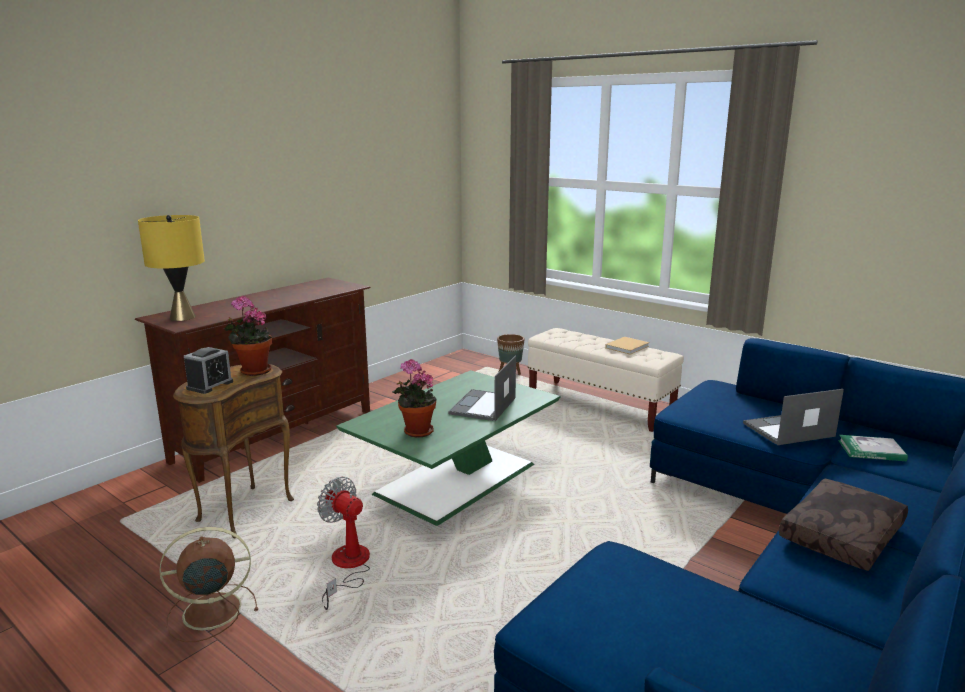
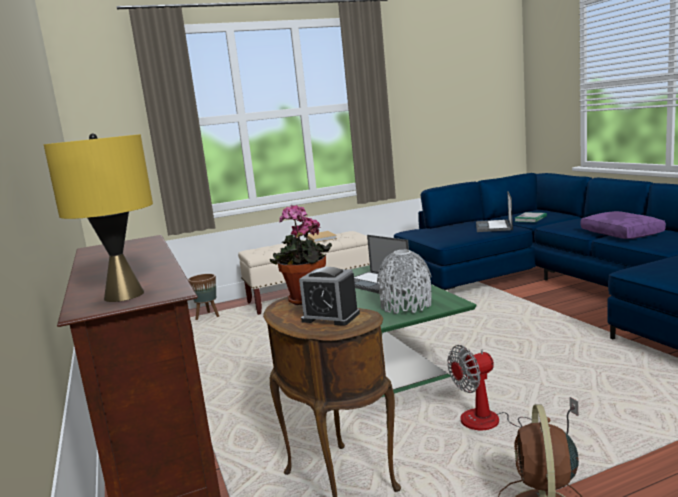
camera: 60 degrees left, 5 degrees down
alarm clock [184,347,233,394] -> alarm clock turned 150 degrees clockwise [299,267,360,326]
potted plant [392,359,436,438] -> grey vase [377,249,431,314]
brown pillow [779,479,908,571] -> purple pillow [580,211,666,239]

